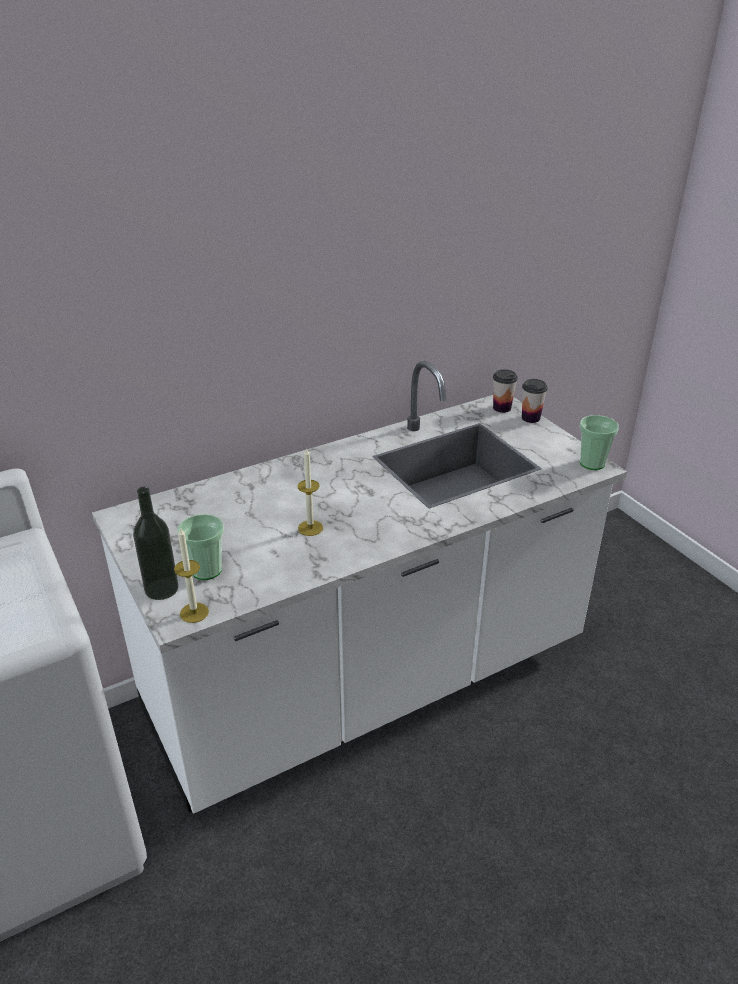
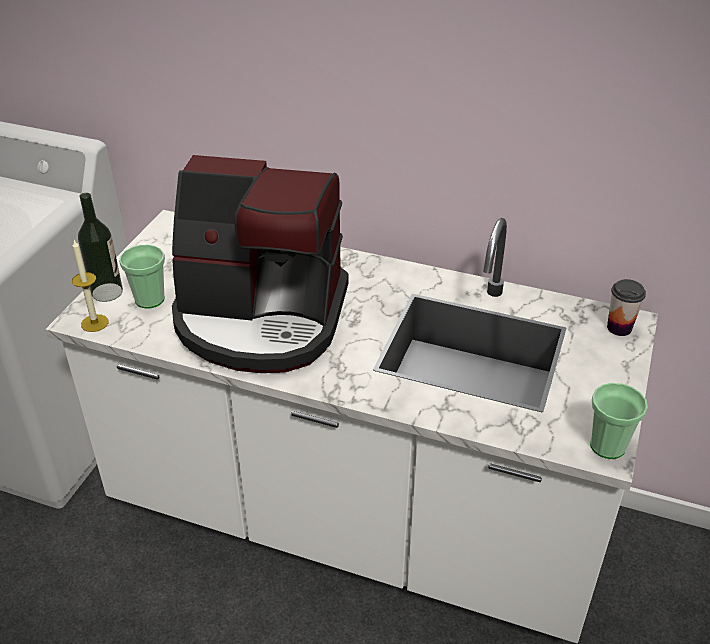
camera: 50 degrees right, 5 degrees up
candle [297,447,323,536] -> coffee machine [172,155,349,373]
cup [522,379,548,423] -> none

